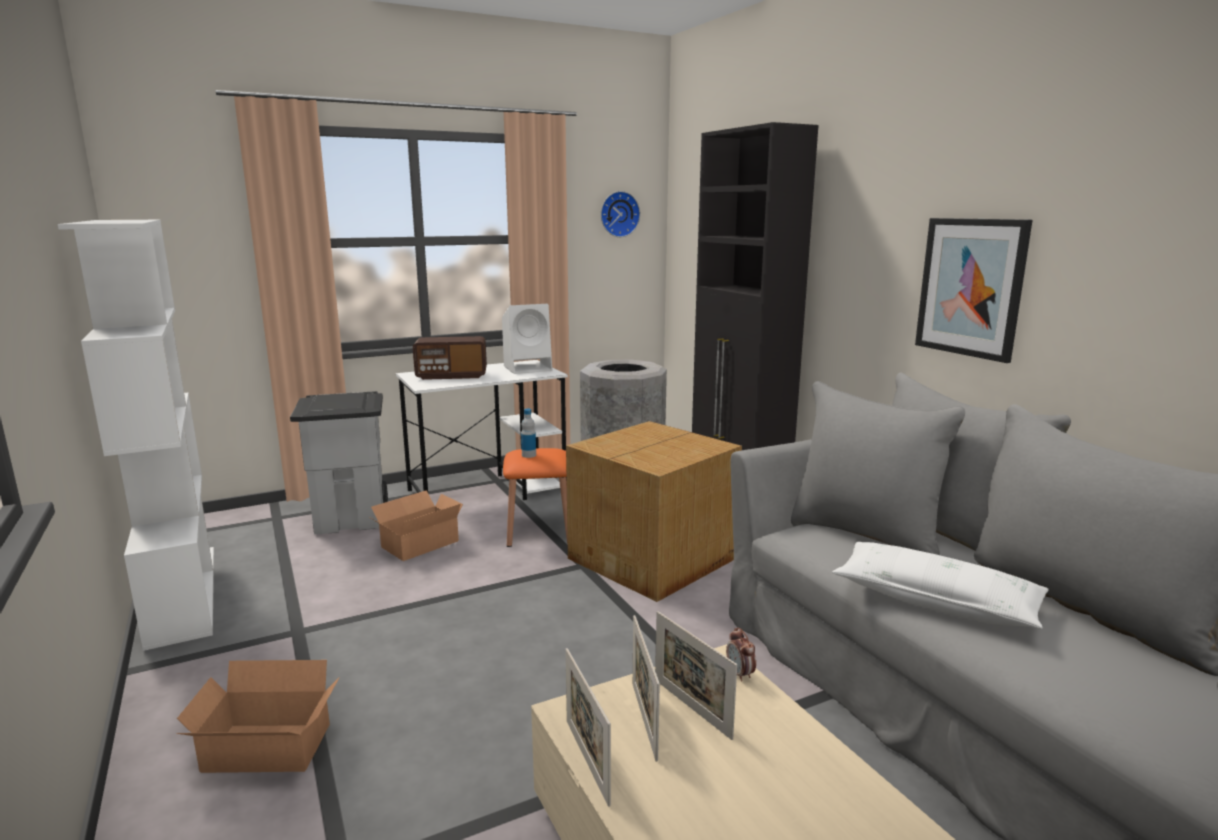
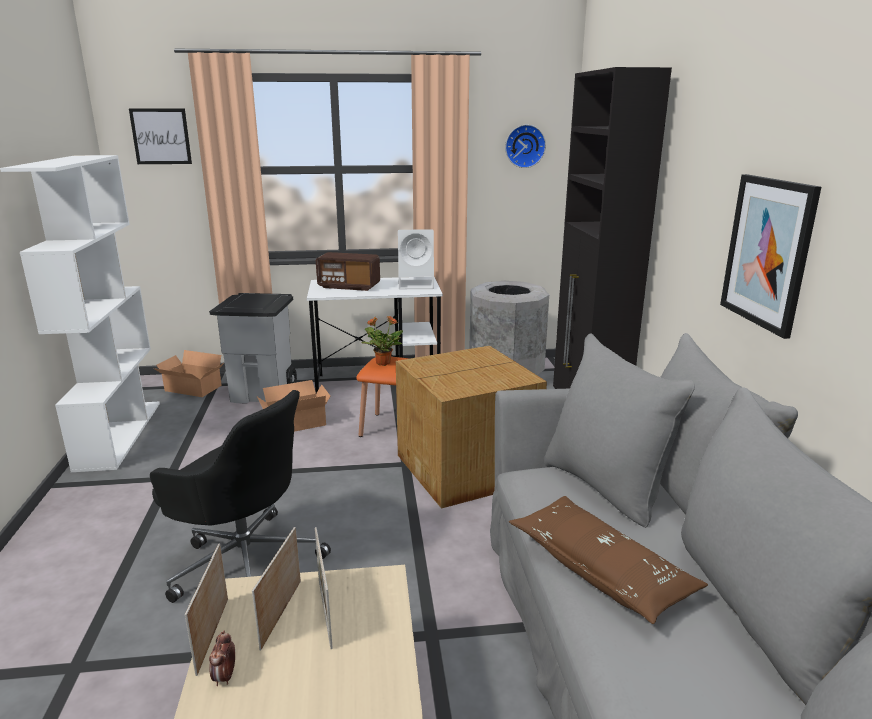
camera: 20 degrees right, 5 degrees up
cardboard box [176,660,340,773] -> cardboard box moved to [153,350,224,397]
bottle [521,409,536,458] -> potted plant [361,316,403,366]
alarm clock [726,627,756,681] -> alarm clock moved to [209,631,235,686]
white pillow [832,542,1049,629] -> brown pillow [509,496,708,624]
none -> picture [129,108,192,164]
none -> black office chair [150,390,331,603]

